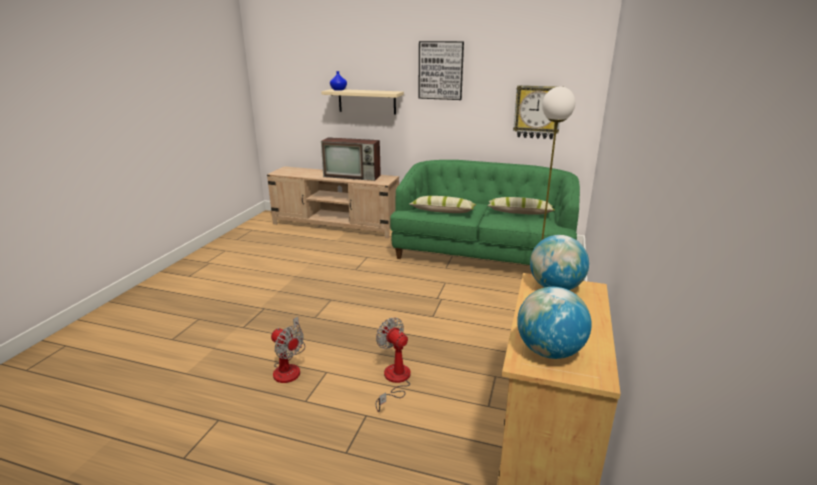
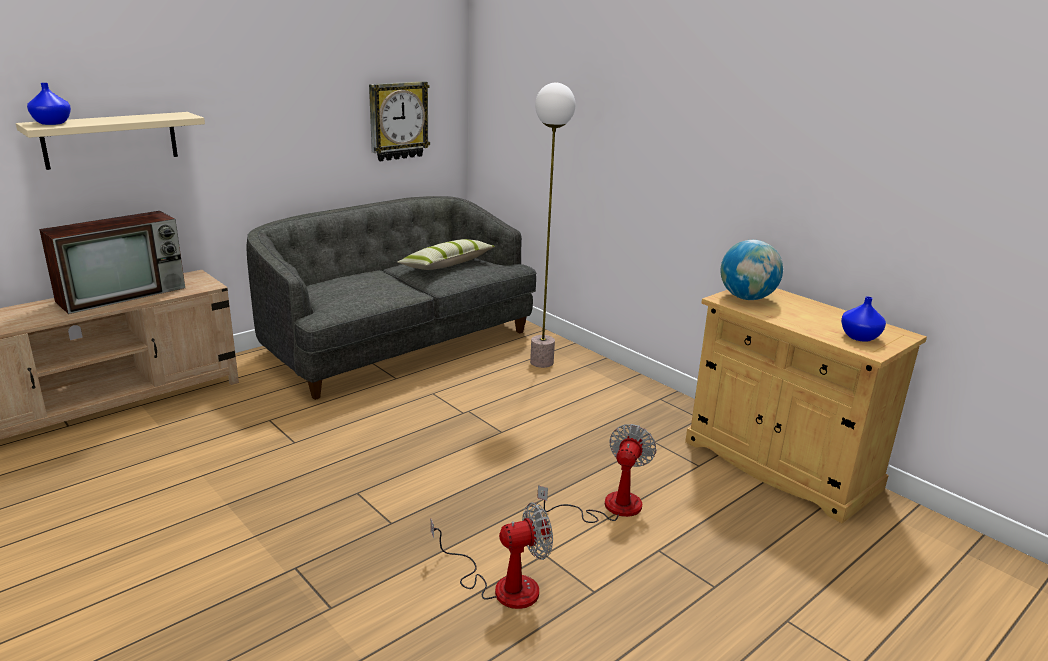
camera: 60 degrees left, 0 degrees up
fan [376,317,411,412] -> fan turned 120 degrees clockwise [537,424,657,523]
green sofa [390,160,580,265] -> grey sofa [247,196,536,400]
pillow [409,196,476,213] -> none
picture [418,41,464,100] -> none
globe [517,287,592,359] -> blue vase [841,296,886,342]

